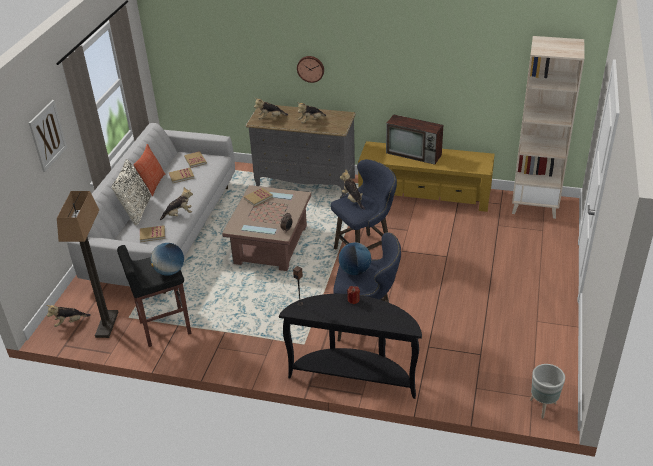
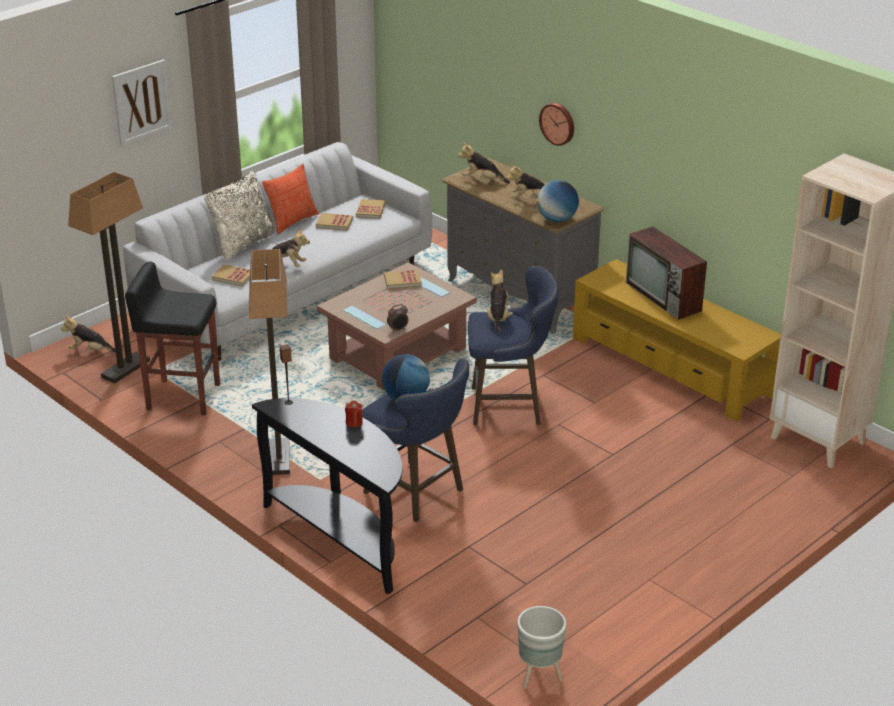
camera: 30 degrees right, 5 degrees down
globe [151,243,184,276] -> globe moved to [536,180,579,222]
none -> floor lamp [249,249,290,475]

